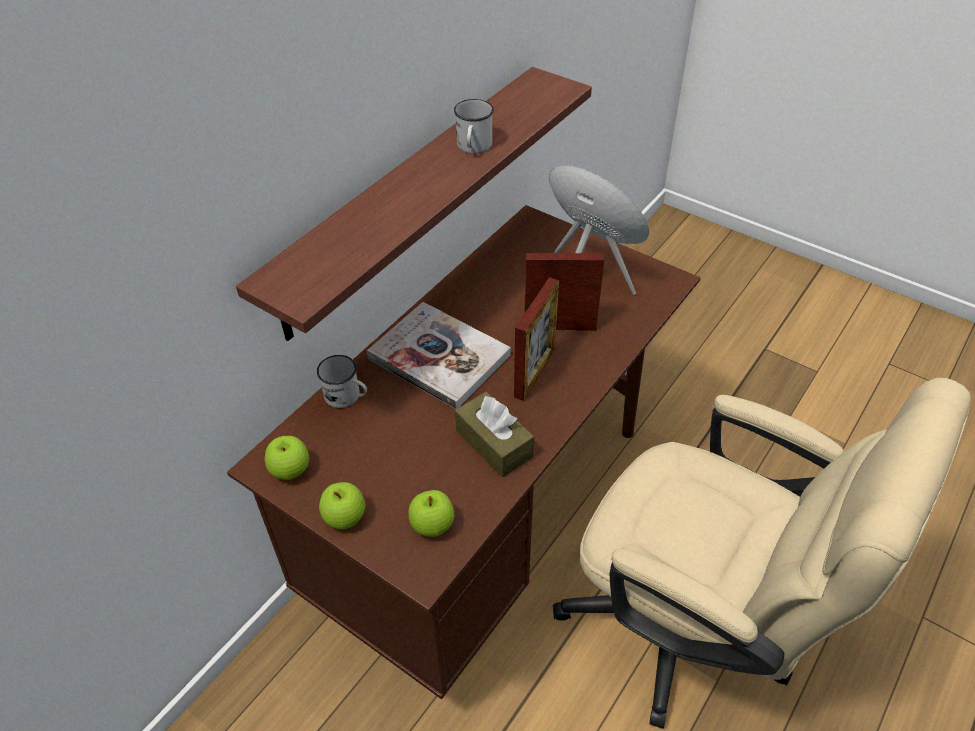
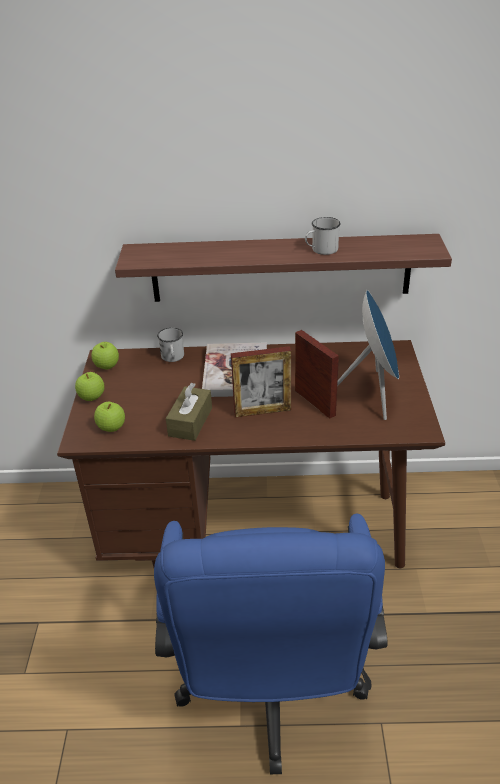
camera: 55 degrees right, 10 degrees down
beige office chair [553,378,971,729] -> blue office chair [154,514,388,774]

